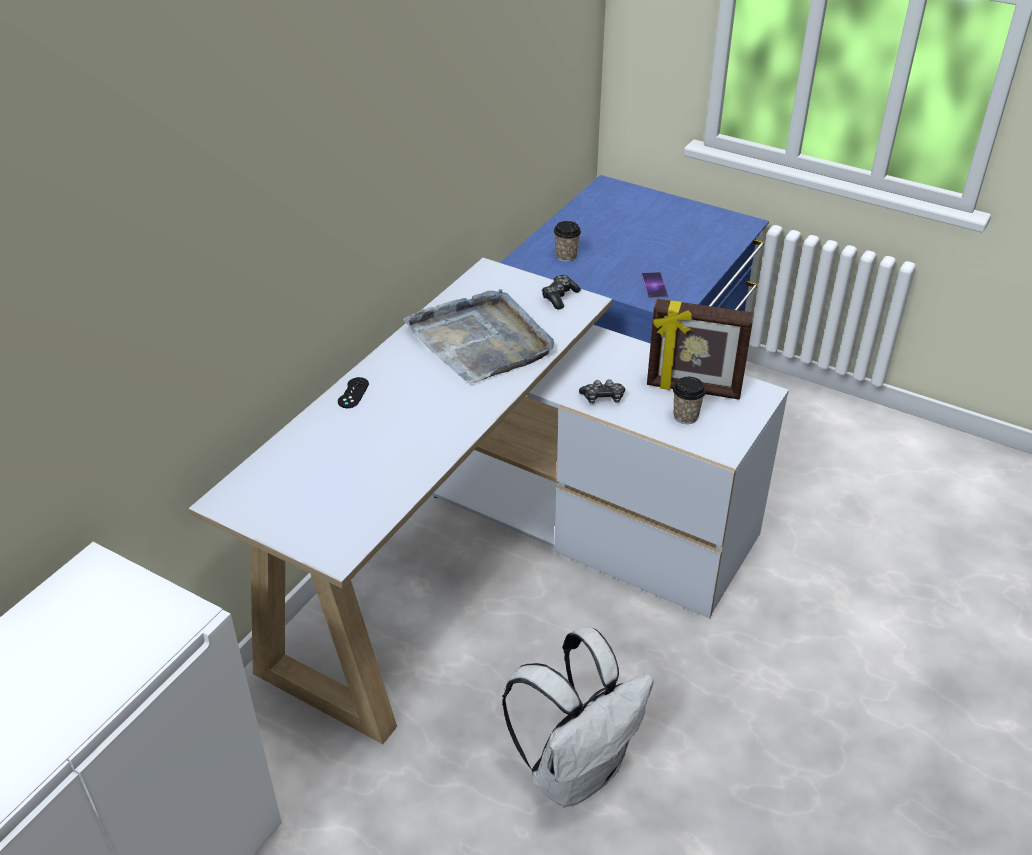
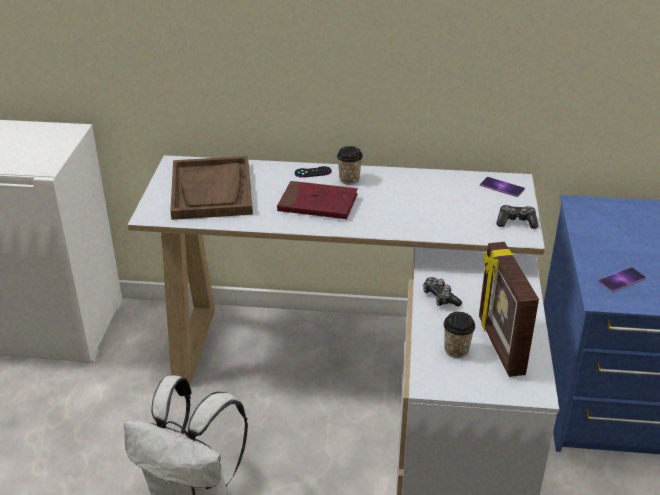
camera: 65 degrees right, 5 degrees down
grey tray [403,289,554,384] -> none
cup [554,221,581,262] -> cup moved to [337,146,363,185]
none -> brown tray [170,156,253,220]
none -> red book [277,181,358,219]
none -> phone [480,177,525,197]

